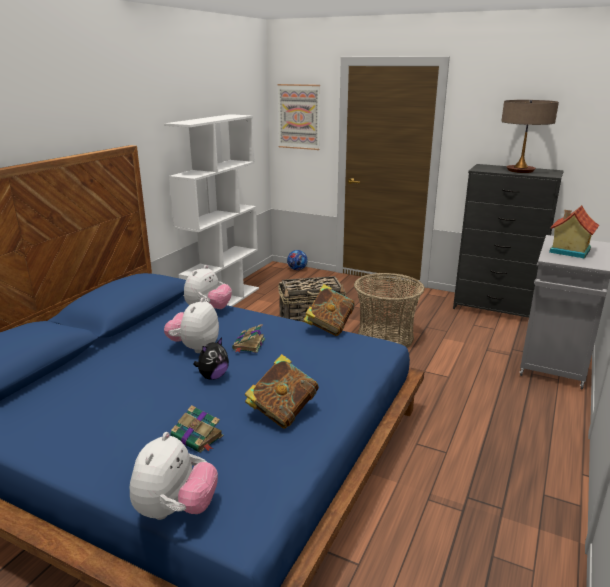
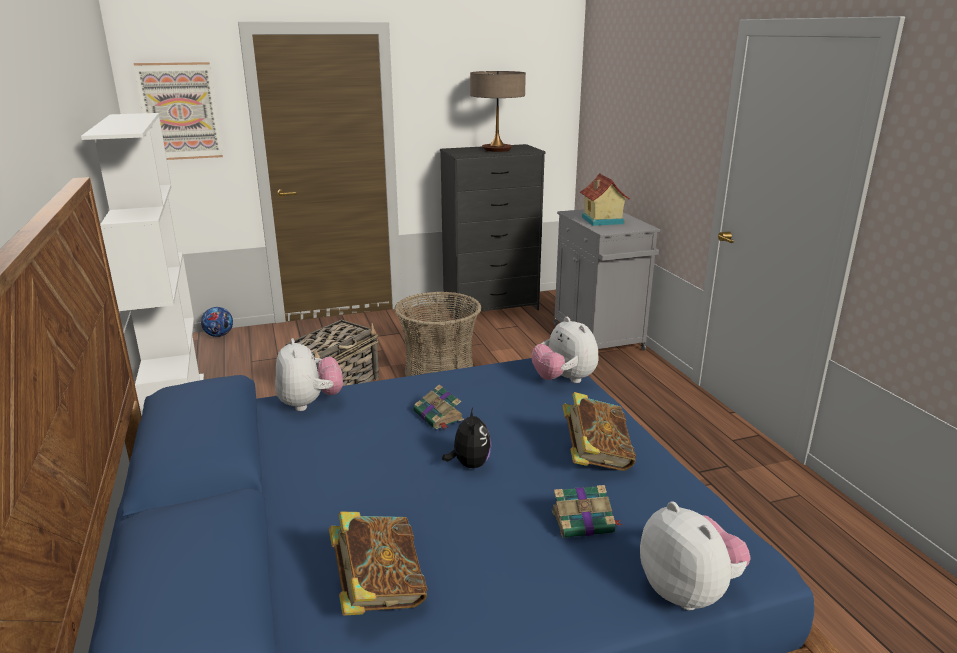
camera: 45 degrees left, 0 degrees up
plush toy [164,298,219,353] -> plush toy moved to [532,317,598,383]
book [303,284,355,336] -> book moved to [329,512,427,616]

